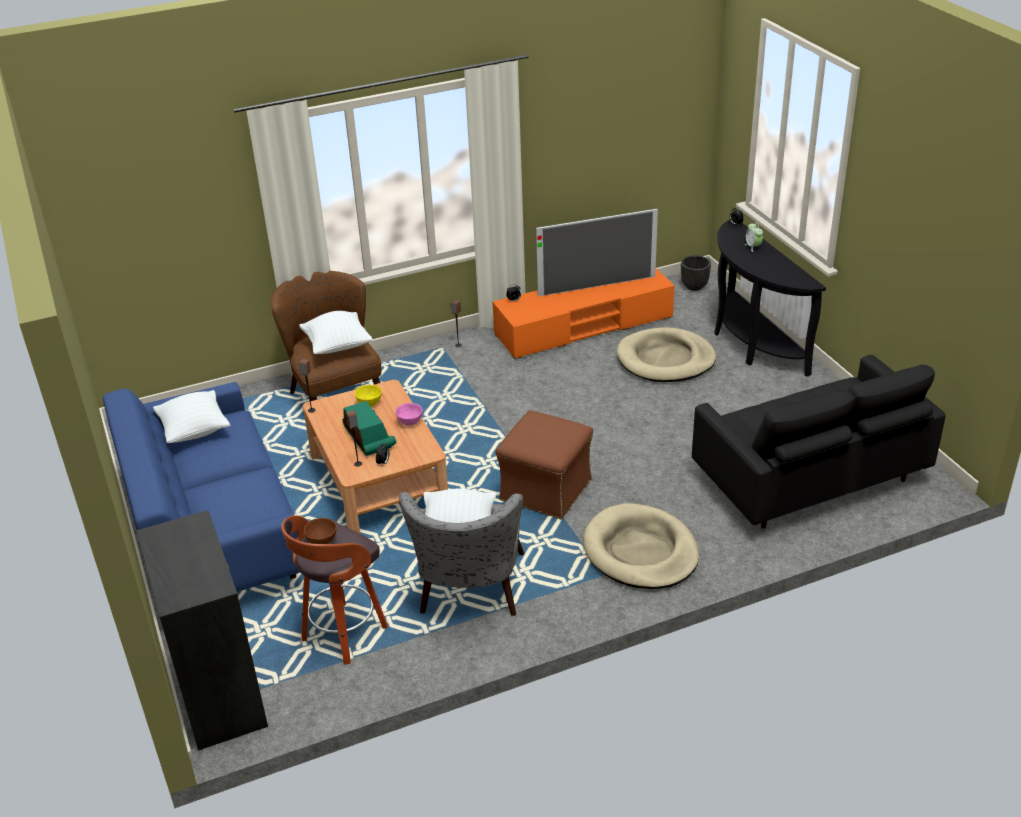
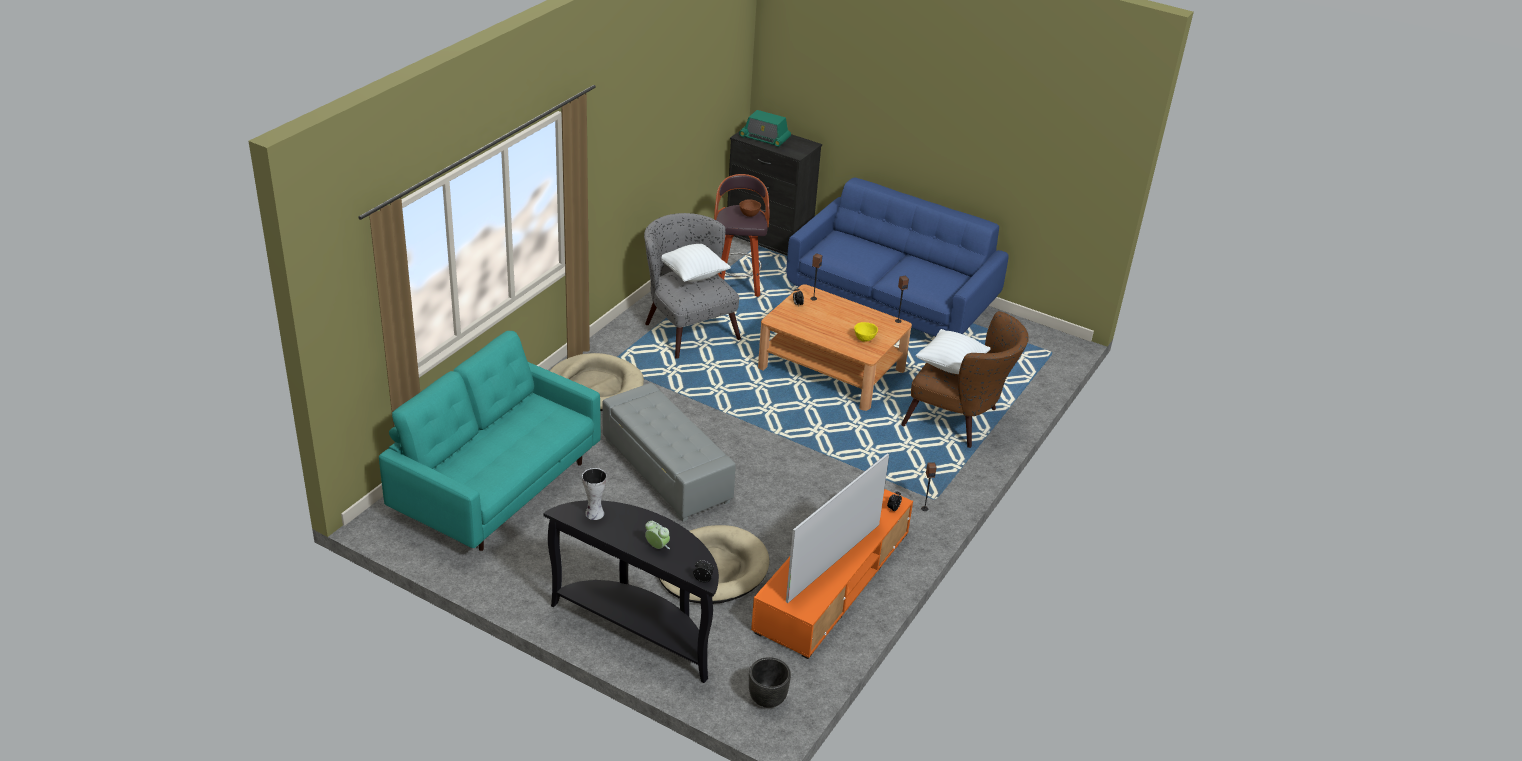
camera: 140 degrees right, 0 degrees up
white pillow [153,390,231,443] -> none
radio [342,401,396,456] -> radio moved to [739,110,791,147]
pink bowl [395,403,423,426] -> none
brown ottoman [496,410,593,519] -> none
black sofa [692,355,946,529] -> turquoise sofa [379,331,601,551]
none -> vase [582,468,607,520]
none -> grey ottoman [603,383,736,522]

